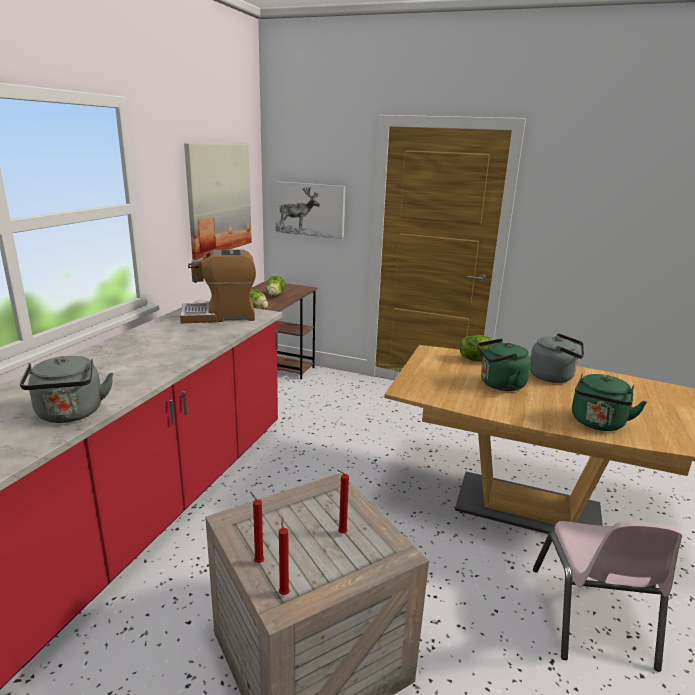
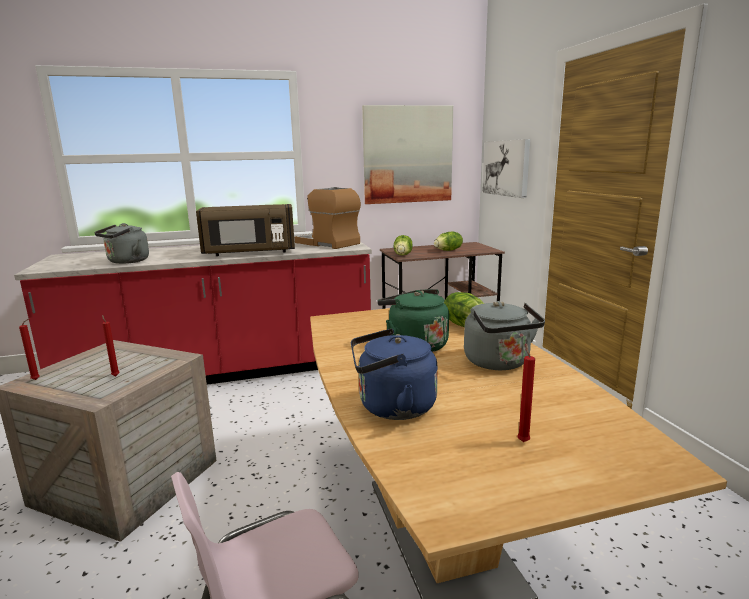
camera: 55 degrees right, 5 degrees down
red candle [250,492,264,563] -> red candle moved to [517,344,535,442]
green kettle [572,374,647,431] -> blue kettle [351,329,438,420]
none -> brown microwave [196,204,295,256]

